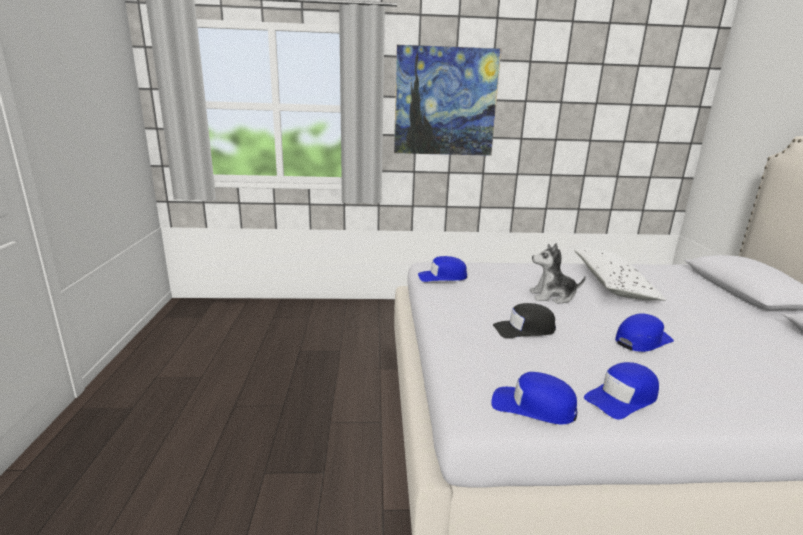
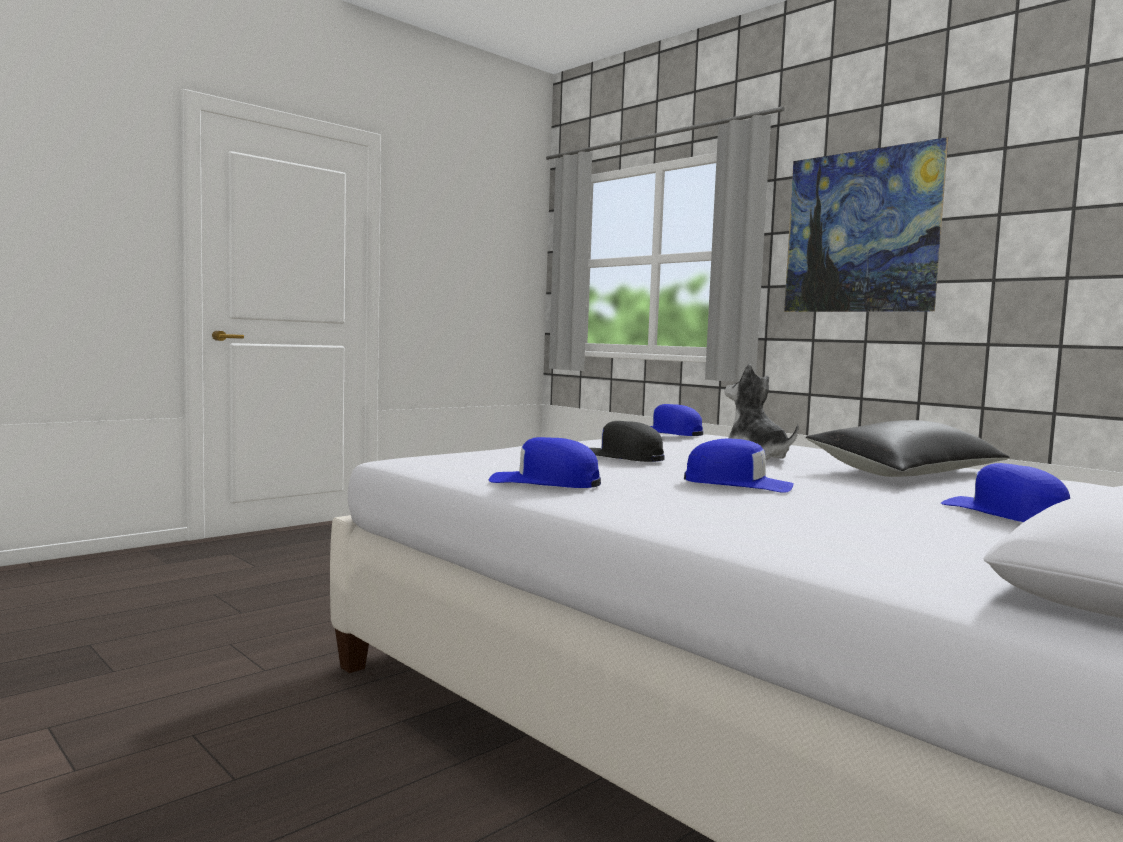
camera: 50 degrees right, 15 degrees down
blue cap [491,372,577,424] -> blue cap moved to [941,463,1070,522]
white pillow [574,249,666,301] -> black pillow [806,420,1010,477]

